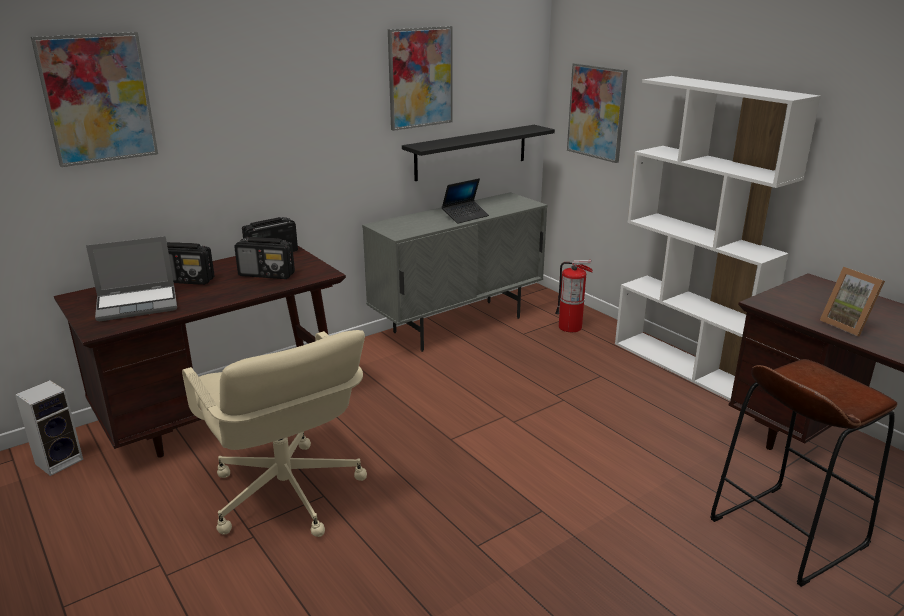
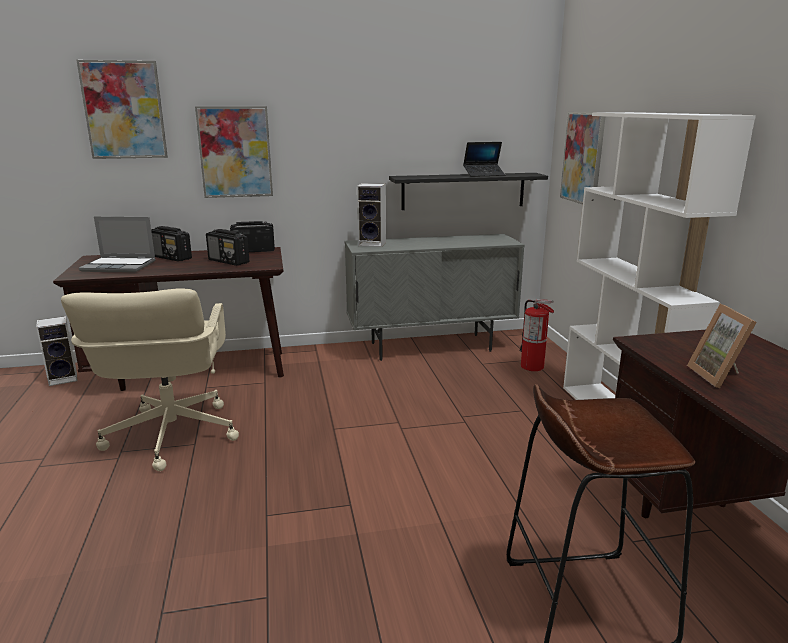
camera: 25 degrees right, 5 degrees down
picture [388,26,453,131] -> picture moved to [195,106,273,198]
laptop [442,178,489,224] -> laptop moved to [463,142,505,177]
none -> speaker [357,183,386,247]

